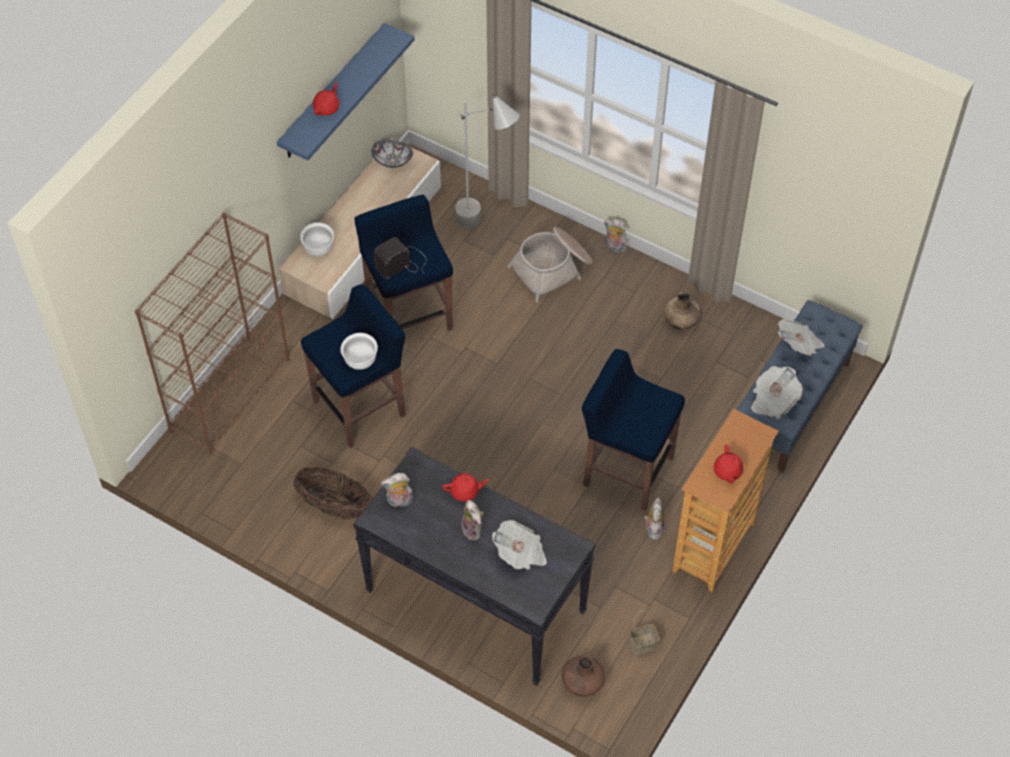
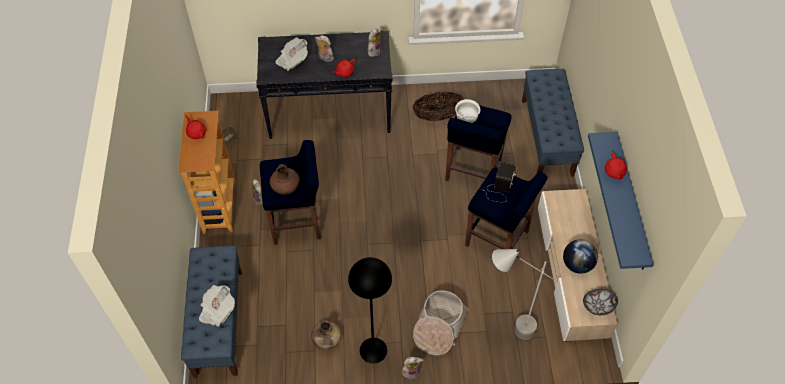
camera: 145 degrees right, 0 degrees up
brown bookcase [135,212,289,455] -> blue bench [522,69,584,177]
white bowl [300,223,334,256] -> none
brown vase [562,655,605,697] -> brown vase moved to [270,164,300,195]
newspaper [751,366,802,419] -> none
none -> black floor lamp [348,257,392,364]
none -> globe [563,239,598,274]

